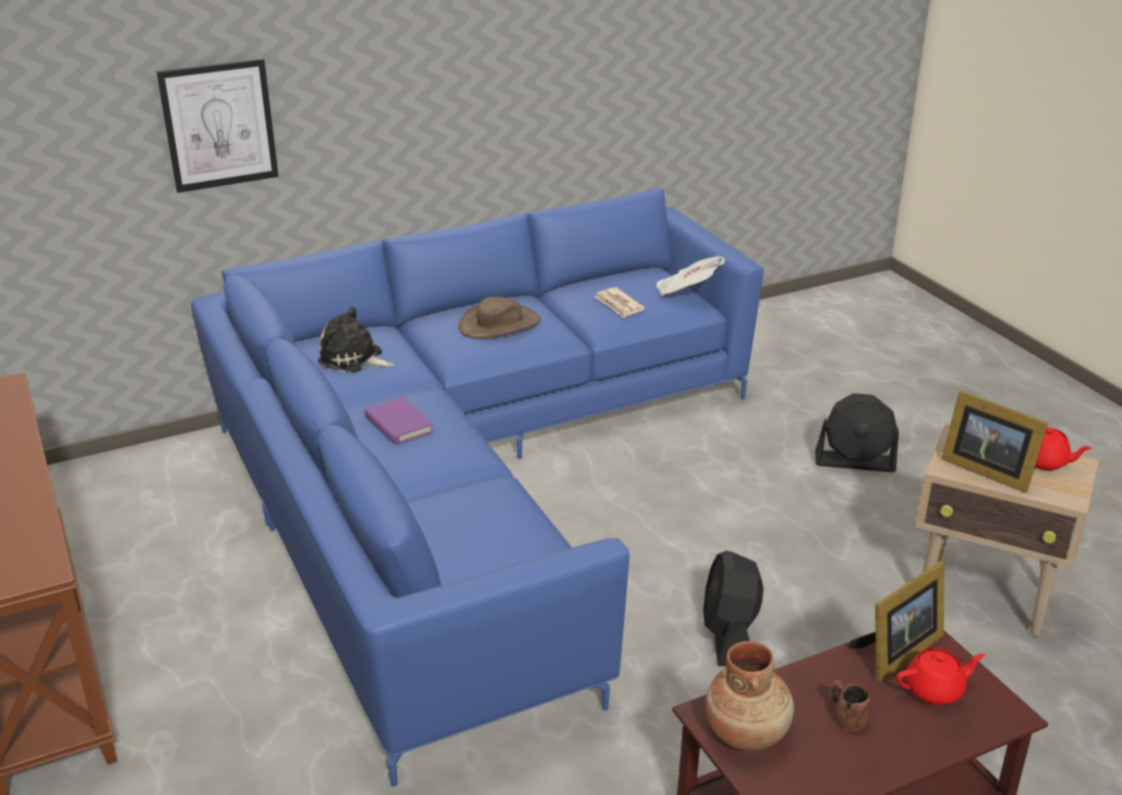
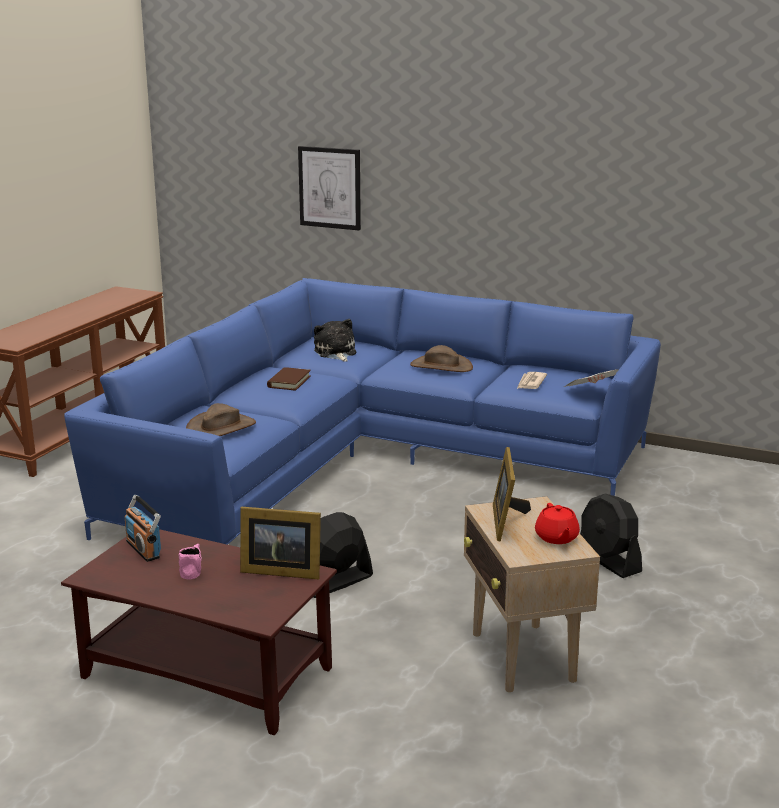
camera: 50 degrees right, 10 degrees down
purple book [365,397,434,445] -> brown book [267,367,311,391]
brown vase [705,641,794,750] -> radio [124,495,161,562]
brown mug [827,679,871,731] -> pink mug [179,544,202,579]
red teapot [896,648,985,705] -> none
none -> brown hat [186,403,256,436]

